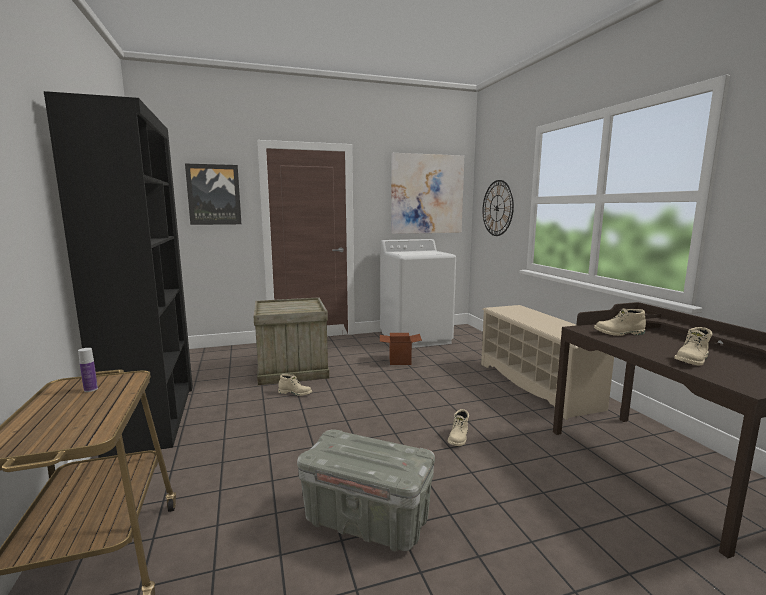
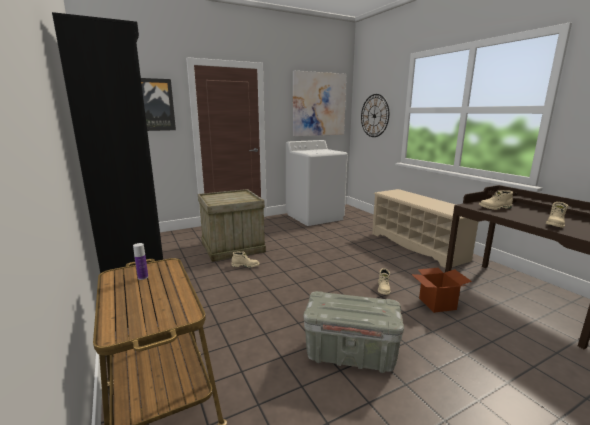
camera: 10 degrees left, 5 degrees up
cardboard box [380,333,422,365] -> cardboard box moved to [411,268,472,313]

